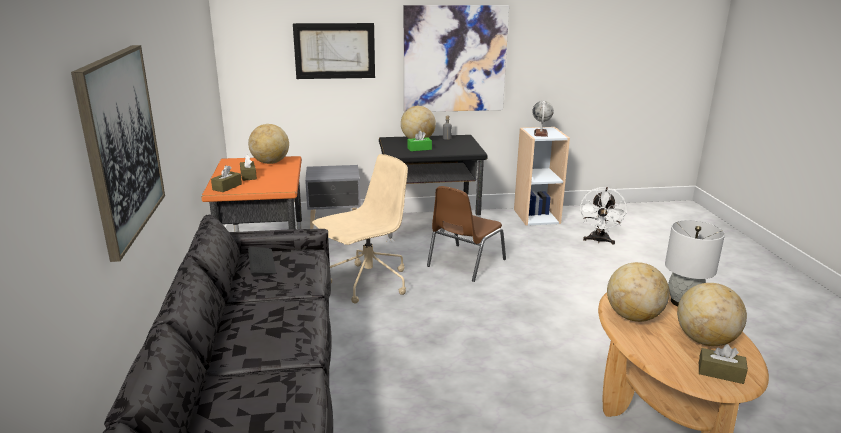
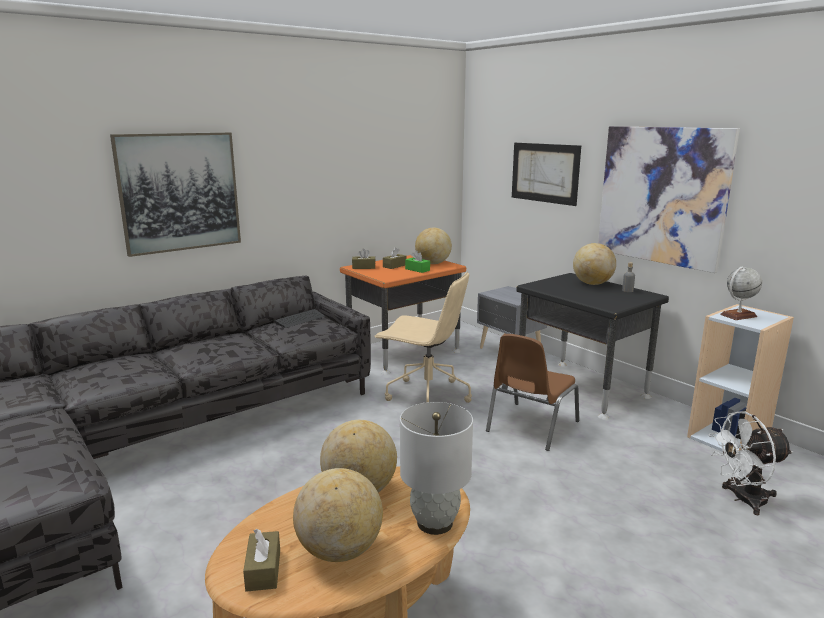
camera: 60 degrees right, 5 degrees down
green tissue box [407,131,432,151] -> green tissue box moved to [405,251,430,273]
brown chair [427,186,506,282] -> brown chair turned 60 degrees counterclockwise [486,334,579,451]

